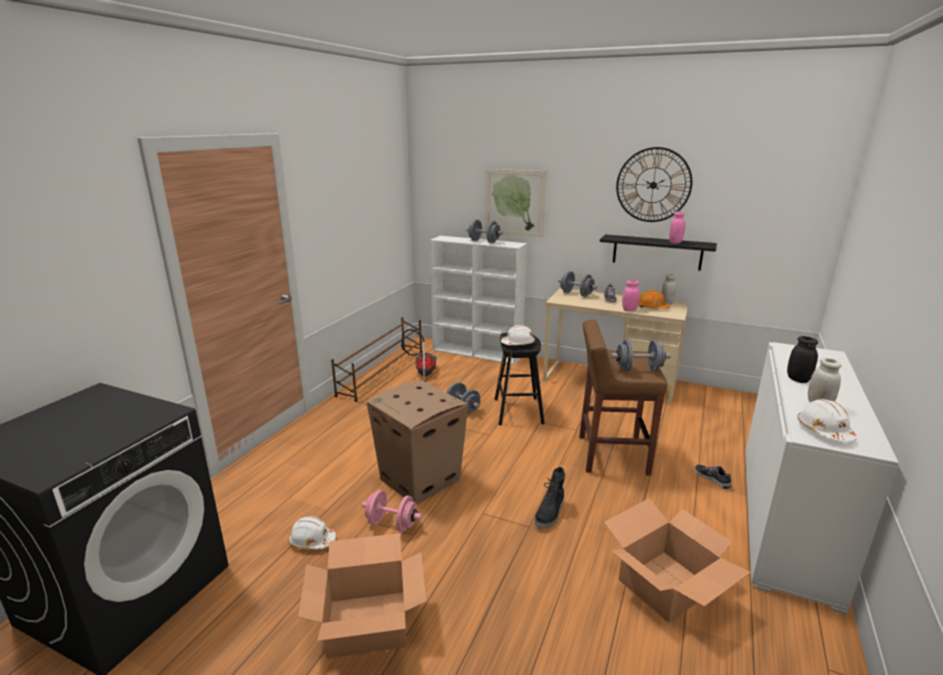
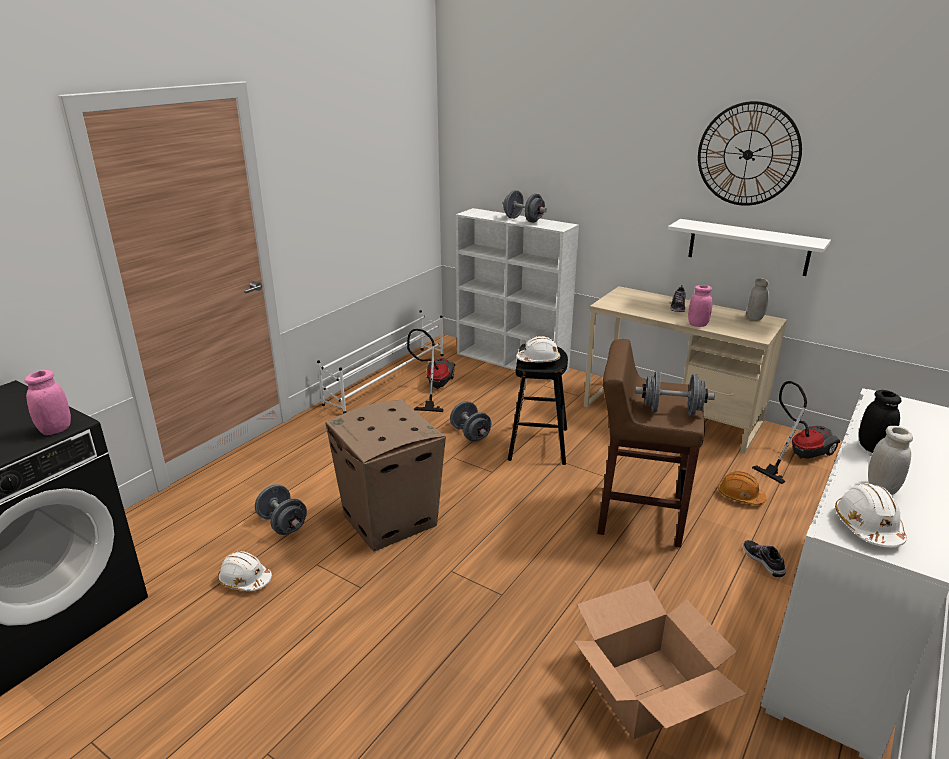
camera: 10 degrees right, 5 degrees up
cardboard box [298,533,427,659] -> none
brown shoe rack [331,317,422,402] -> white shoe rack [317,310,444,414]
pink dumbbell [362,490,422,532] -> none
picture [485,169,547,237] -> none
black boot [534,467,565,528] -> none
grey dumbbell [558,271,597,297] -> grey dumbbell moved to [255,484,307,535]
black shelf [600,234,717,271] -> white shelf [668,219,831,276]
orange hard hat [639,290,670,309] -> orange hard hat moved to [718,471,767,505]
pink jar [669,211,685,244] -> pink jar moved to [24,370,71,435]
none -> vacuum cleaner [752,381,840,484]

